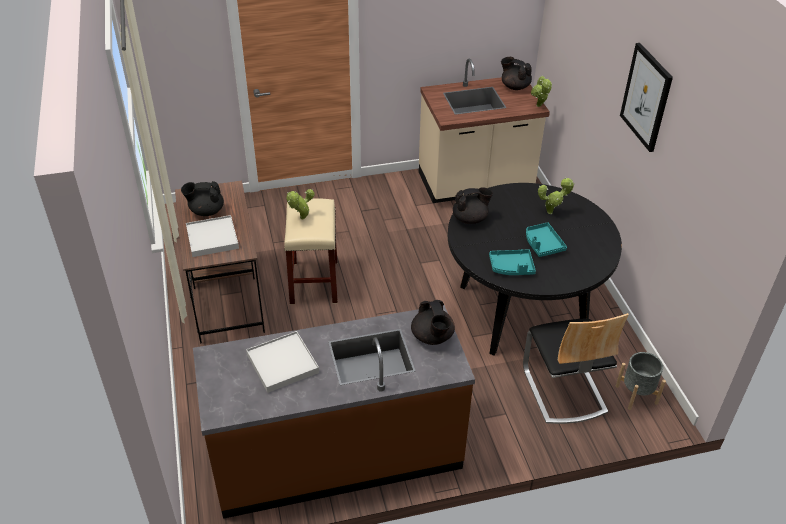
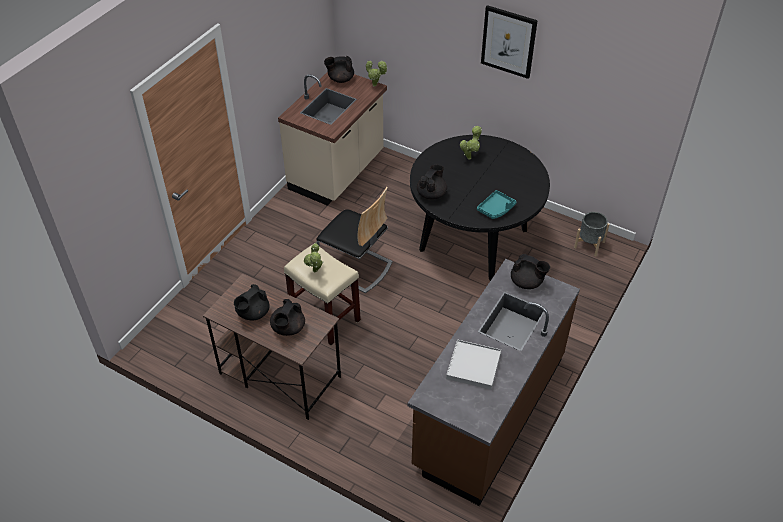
camera: 45 degrees left, 5 degrees up
white tray [186,215,239,257] -> black teapot [270,299,305,336]
chair [523,313,629,424] -> chair moved to [316,187,392,293]
turquoise tray [526,222,567,257] -> none

